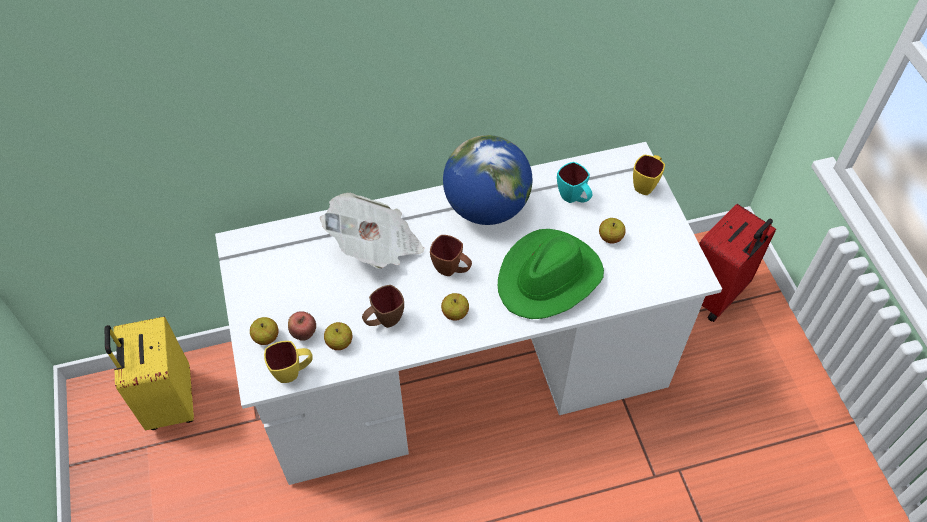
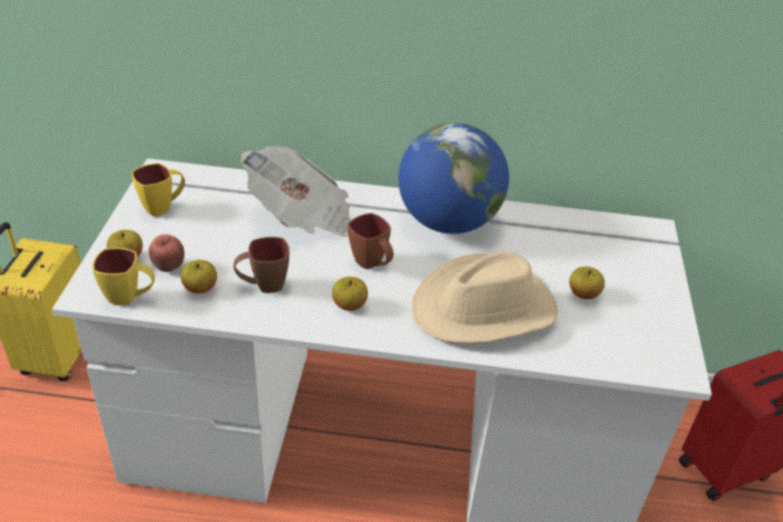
camera: 20 degrees right, 15 degrees down
green hat [498,229,604,319] -> beige hat [411,252,558,344]
turquoise mug [557,162,593,203] -> none
yellow mug [633,155,665,195] -> yellow mug moved to [132,163,185,216]

